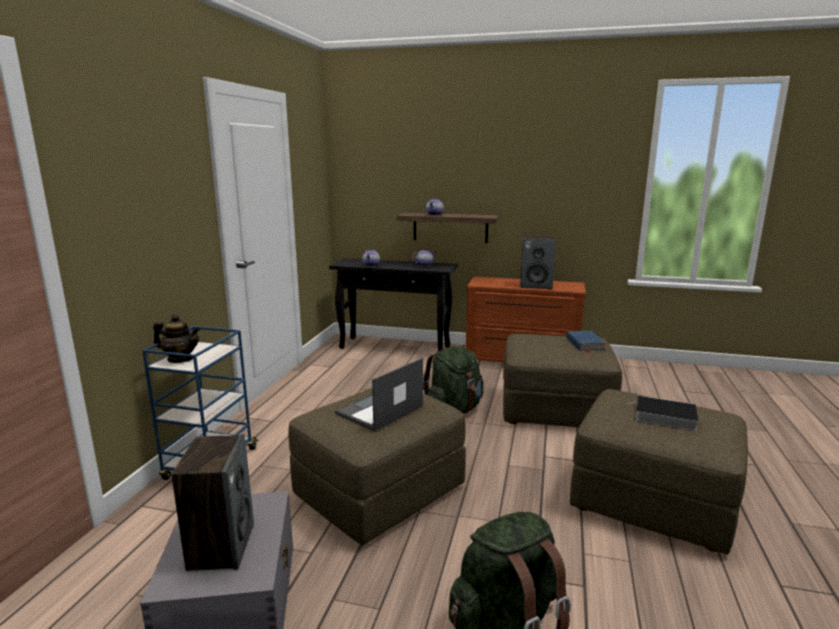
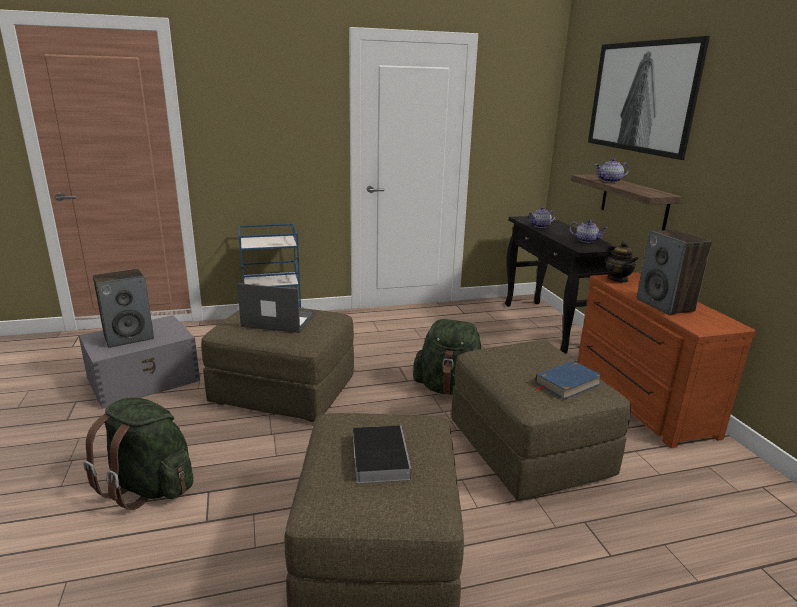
camera: 60 degrees right, 5 degrees up
teapot [153,314,200,363] -> teapot moved to [605,241,638,282]
none -> picture [588,36,710,160]

